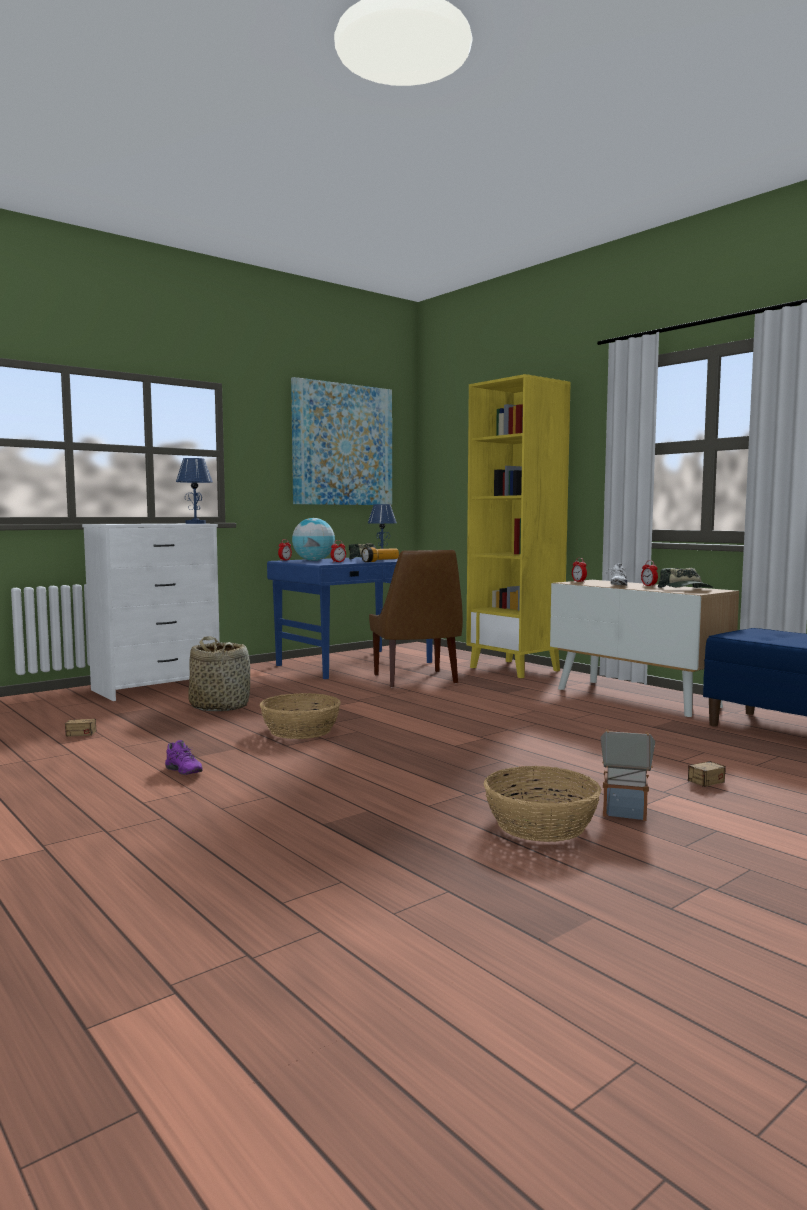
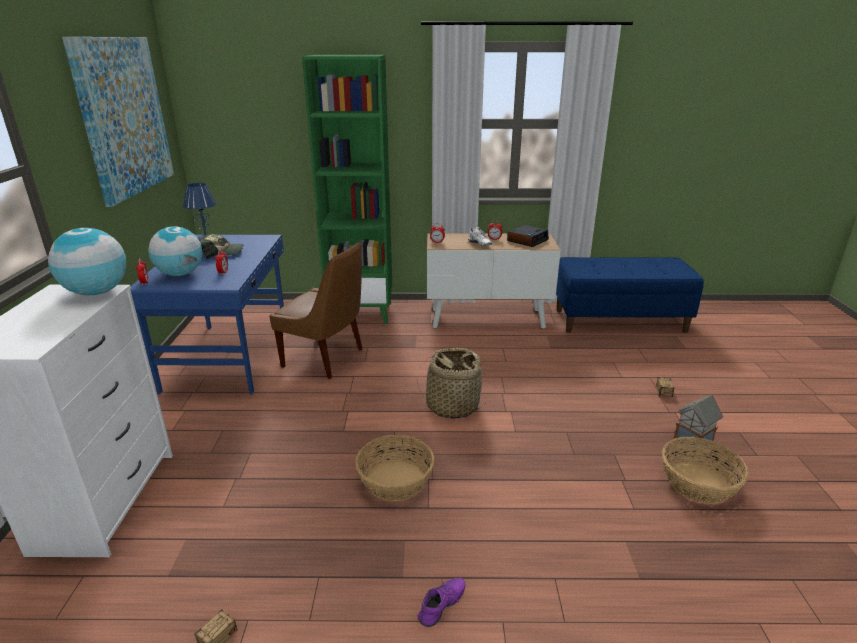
camera: 50 degrees left, 20 degrees up
purple shoe [165,740,203,775] -> purple shoe turned 45 degrees counterclockwise [417,578,466,627]
blue table lamp [176,458,213,524] -> globe [48,228,126,295]
basket [188,636,250,711] -> basket moved to [417,348,486,419]
flashlight [361,547,399,562] -> none
yellow bookcase [466,374,571,678] -> green bookcase [302,55,392,324]
cap [658,568,713,588] -> alarm clock [507,225,549,247]

